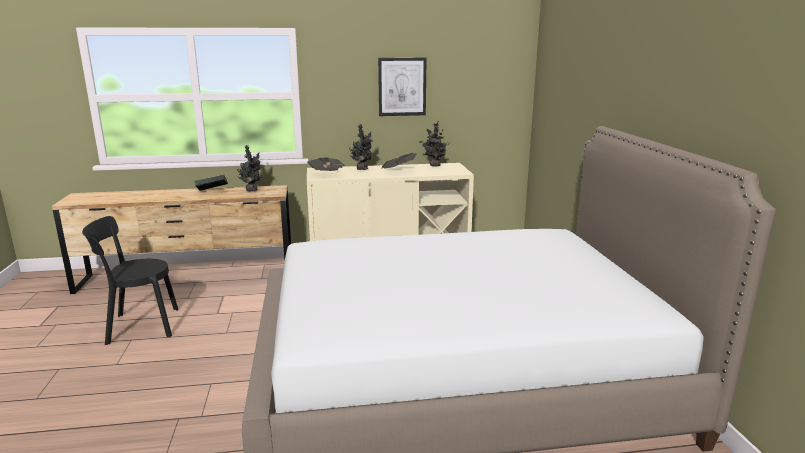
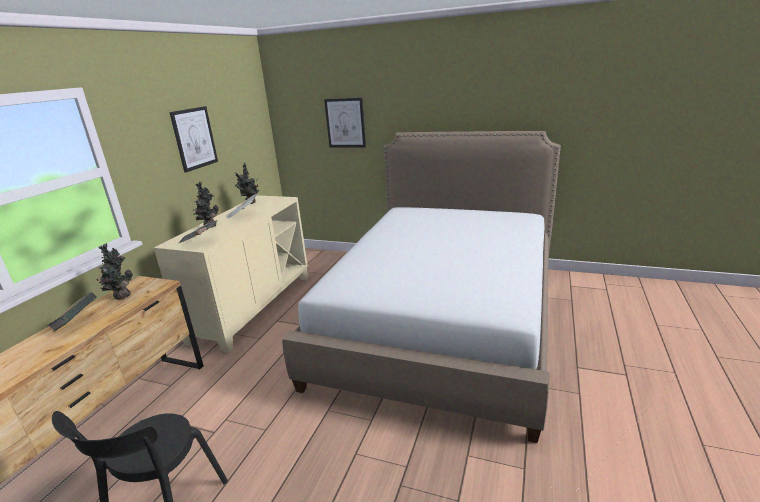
camera: 60 degrees left, 5 degrees up
none -> picture [324,98,366,147]

